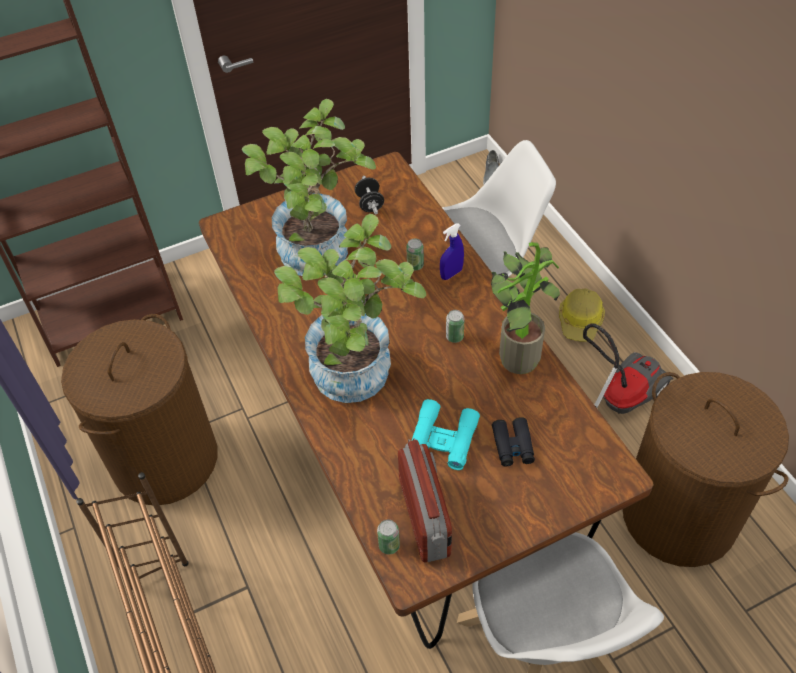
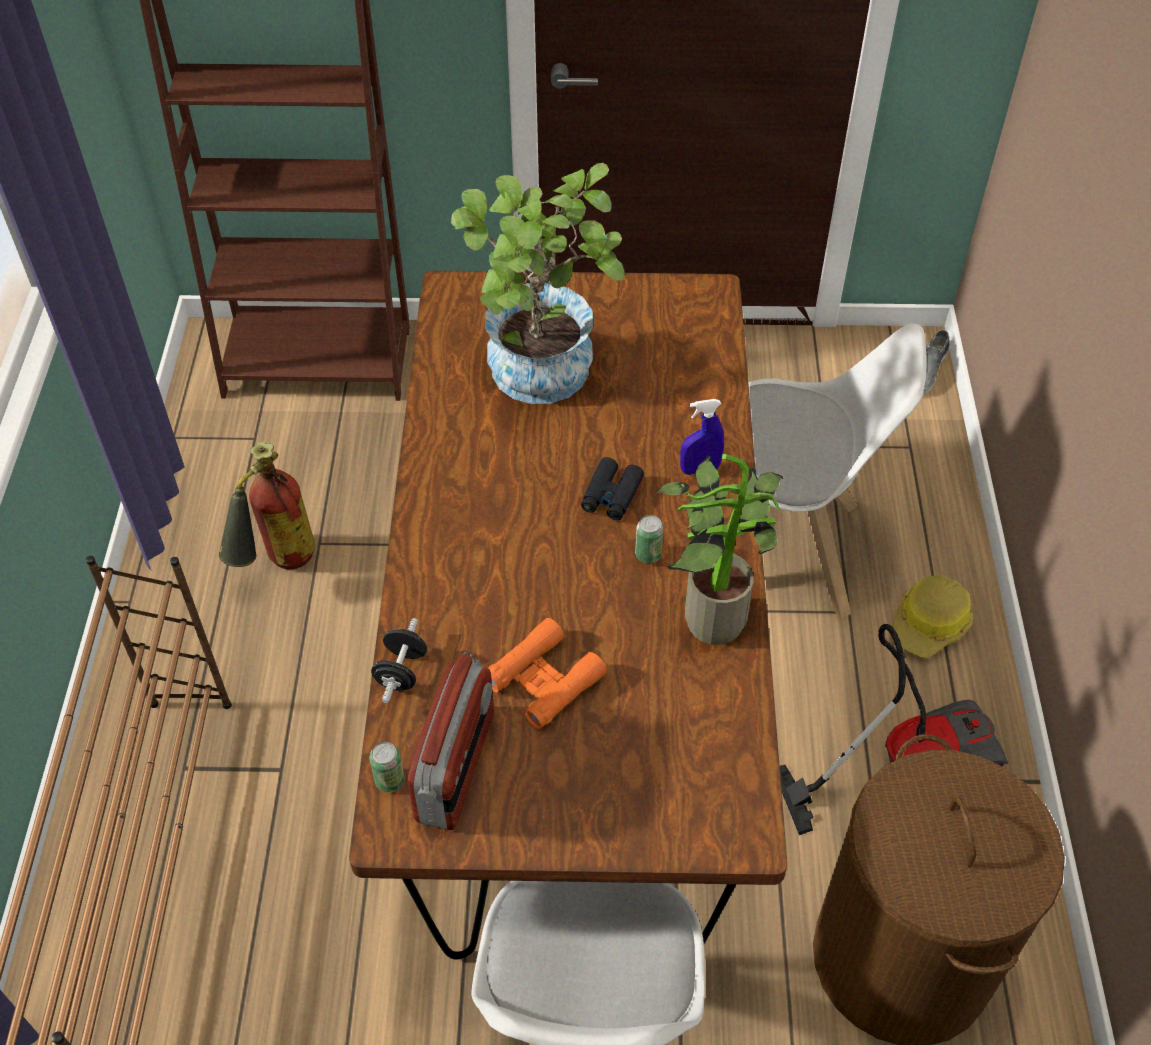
camera: 25 degrees right, 0 degrees up
brown laundry basket [61,314,217,505] -> fire extinguisher [219,441,315,570]
potted plant [274,214,426,403] -> none
black dumbbell [355,176,384,215] -> black dumbbell moved to [371,618,427,703]
can [406,238,424,270] -> none
turquoise binoculars [411,399,480,470] -> orange binoculars [488,618,607,729]
black binoculars [492,417,535,467] -> black binoculars moved to [581,457,644,520]

